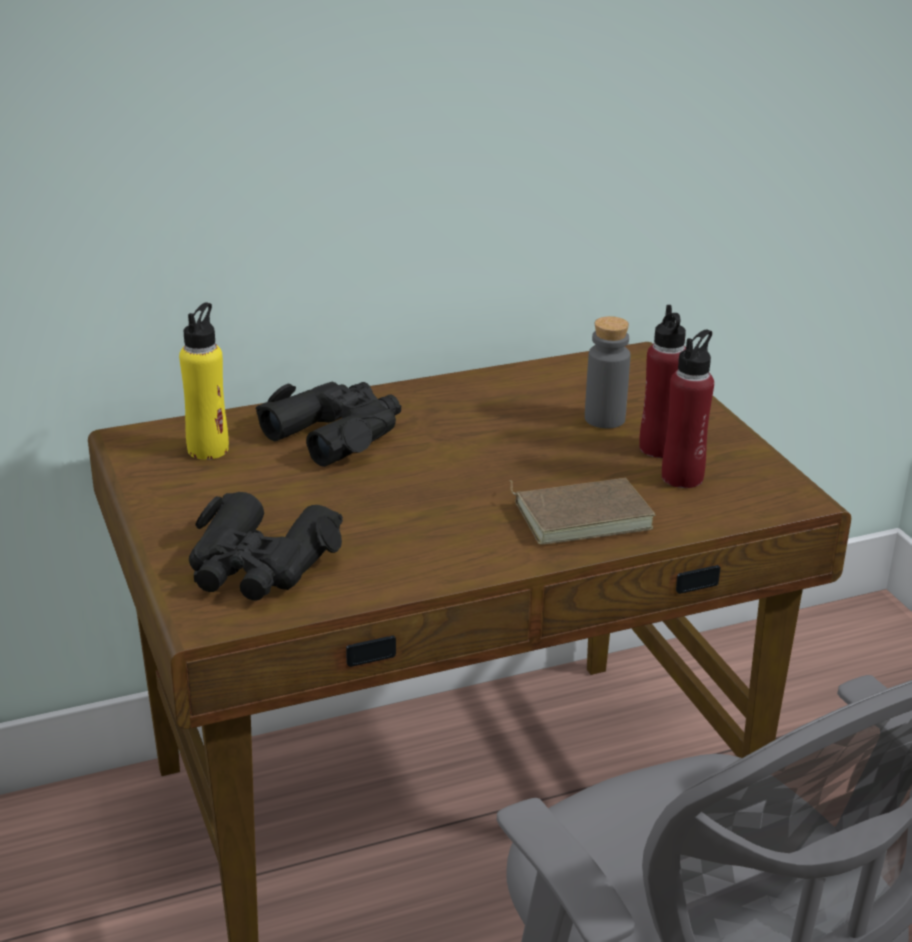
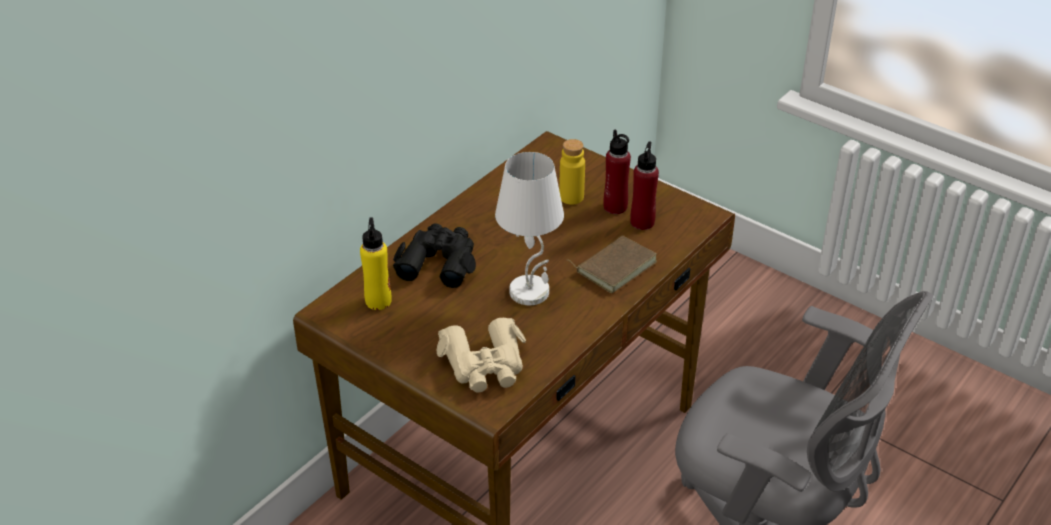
camera: 30 degrees left, 10 degrees up
black binoculars [189,492,343,601] -> beige binoculars [437,318,526,393]
grey bottle [585,316,630,429] -> yellow bottle [559,139,585,205]
none -> white table lamp [495,152,564,305]

